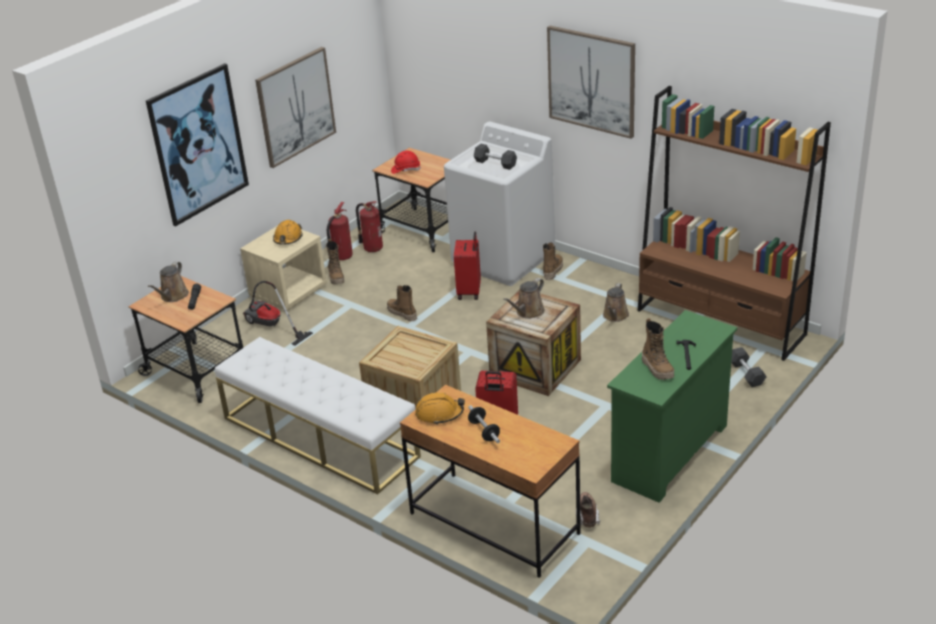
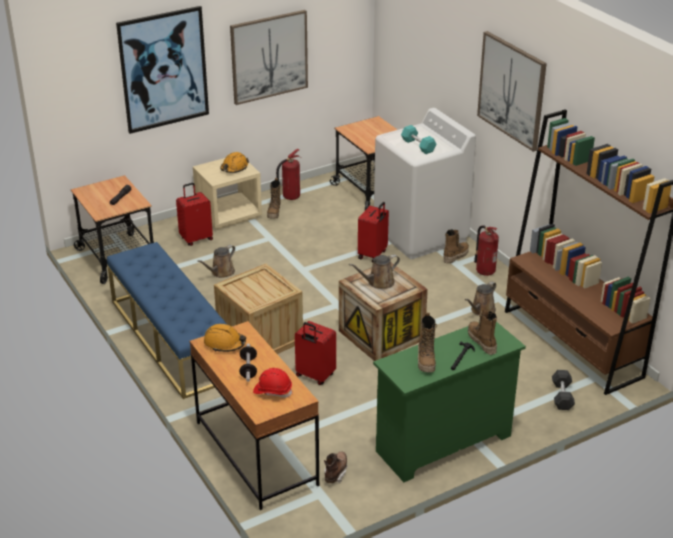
camera: 20 degrees right, 0 degrees up
brown watering can [148,262,189,302] -> brown watering can moved to [197,245,235,278]
white bench [215,337,421,495] -> blue bench [107,242,227,399]
vacuum cleaner [243,281,313,346] -> red suitcase [176,183,213,246]
fire extinguisher [356,201,383,252] -> fire extinguisher moved to [474,225,499,276]
boot [387,285,417,321] -> boot moved to [468,310,497,355]
red hard hat [391,151,421,174] -> red hard hat moved to [253,368,293,398]
grey dumbbell [474,144,517,170] -> turquoise dumbbell [401,125,436,154]

